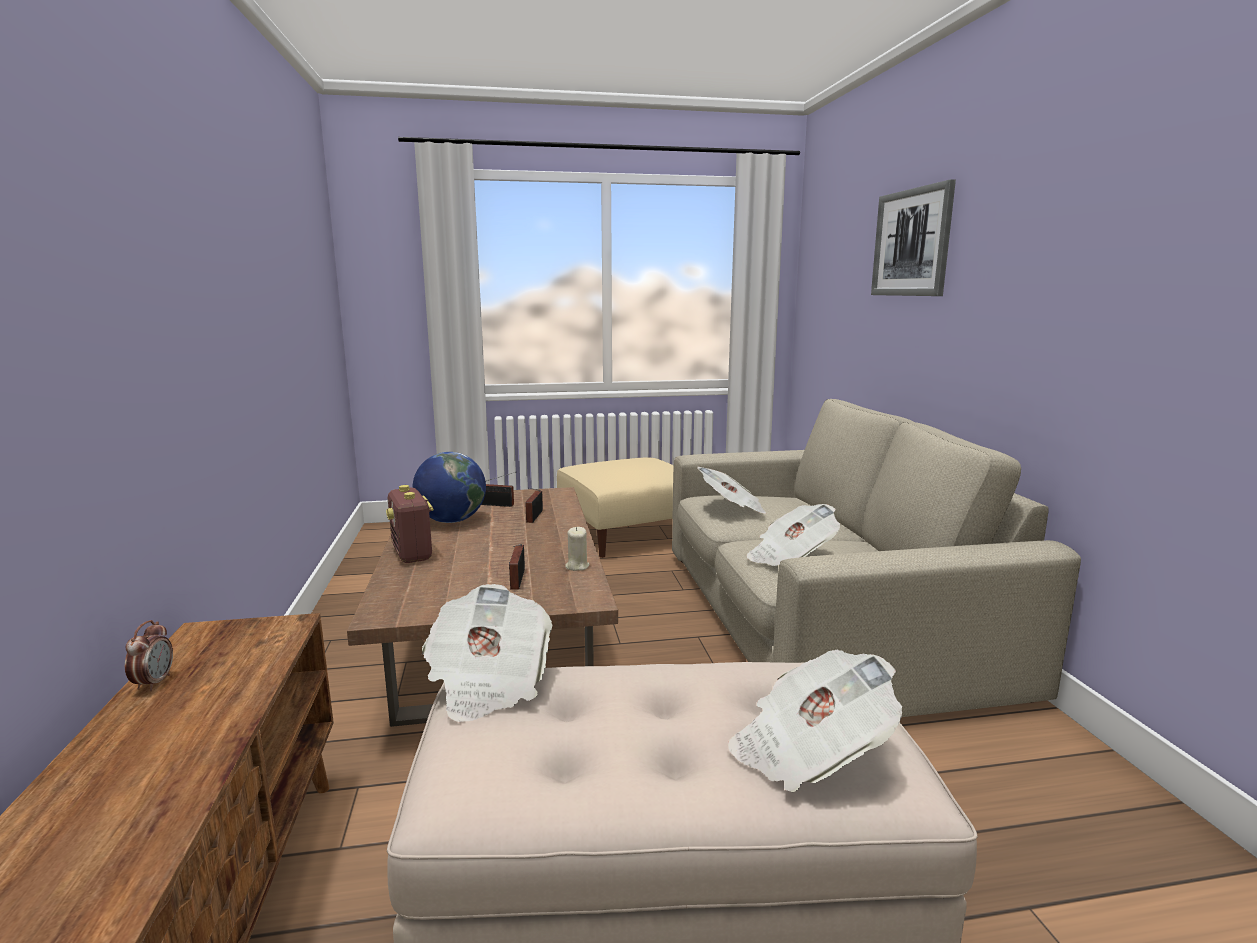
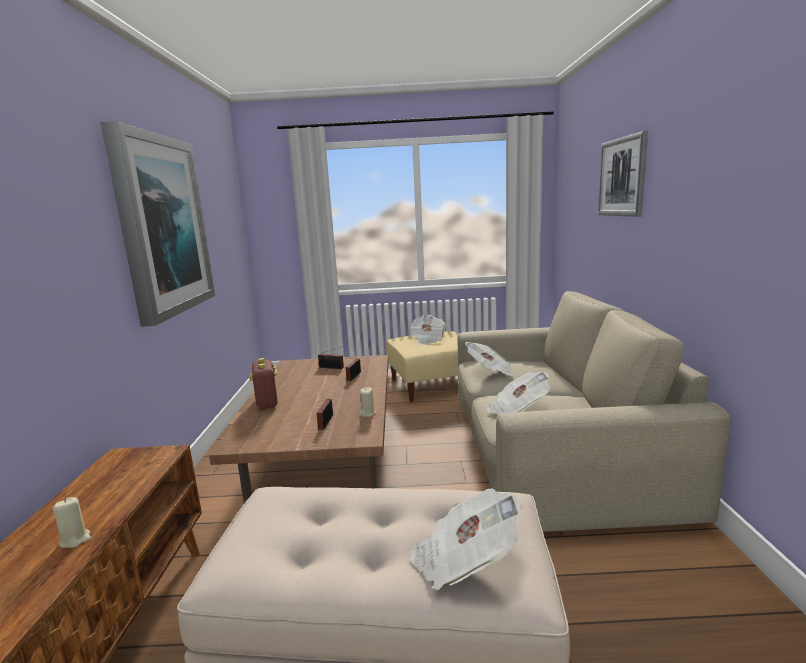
camera: 10 degrees right, 0 degrees up
alarm clock [125,620,173,691] -> none
globe [412,452,486,523] -> none
newspaper [422,584,553,722] -> newspaper moved to [409,315,446,345]
none -> beige candle [53,497,91,548]
none -> picture [101,121,215,327]

